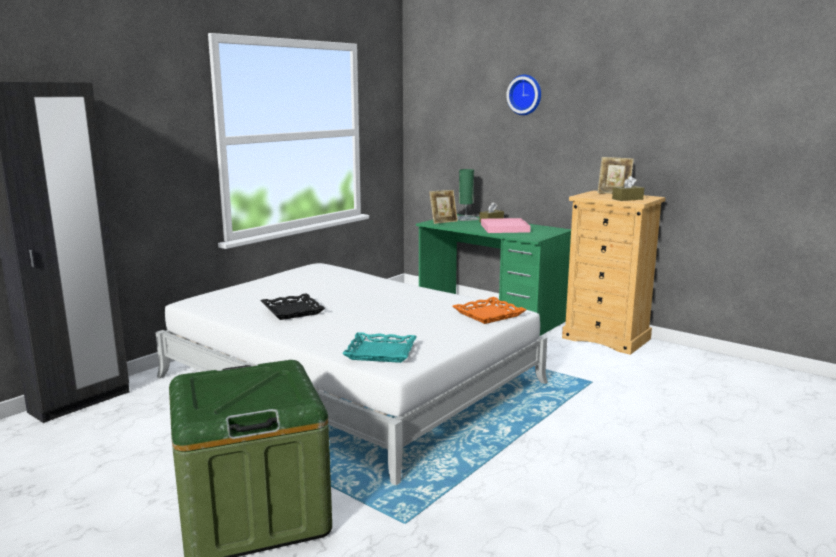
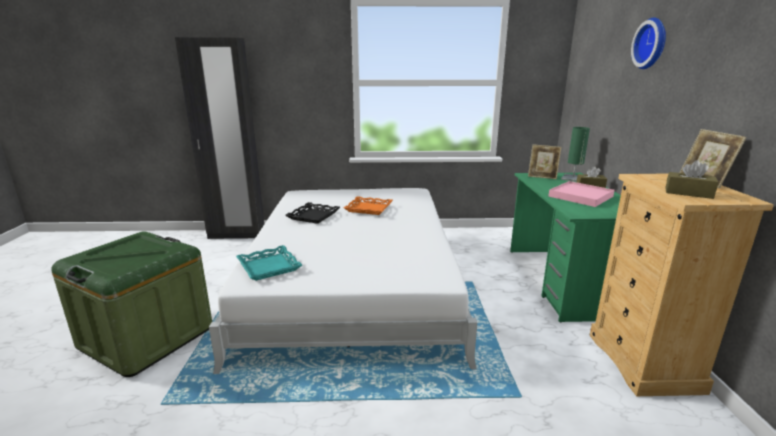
camera: 50 degrees right, 5 degrees up
orange tray [453,297,526,324] -> orange tray moved to [344,196,393,215]

